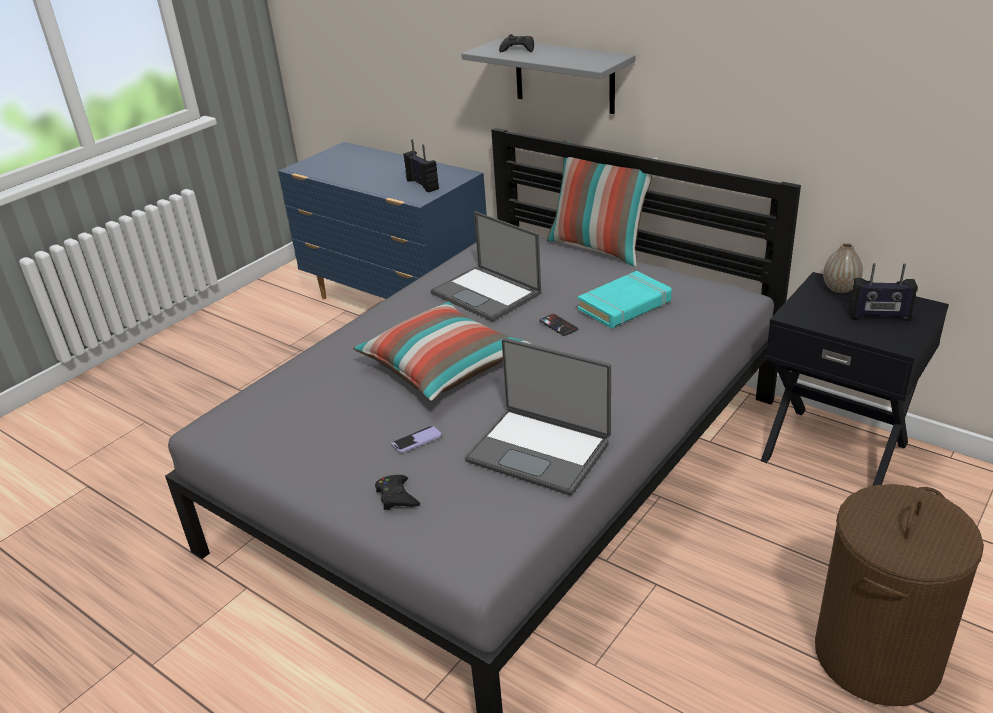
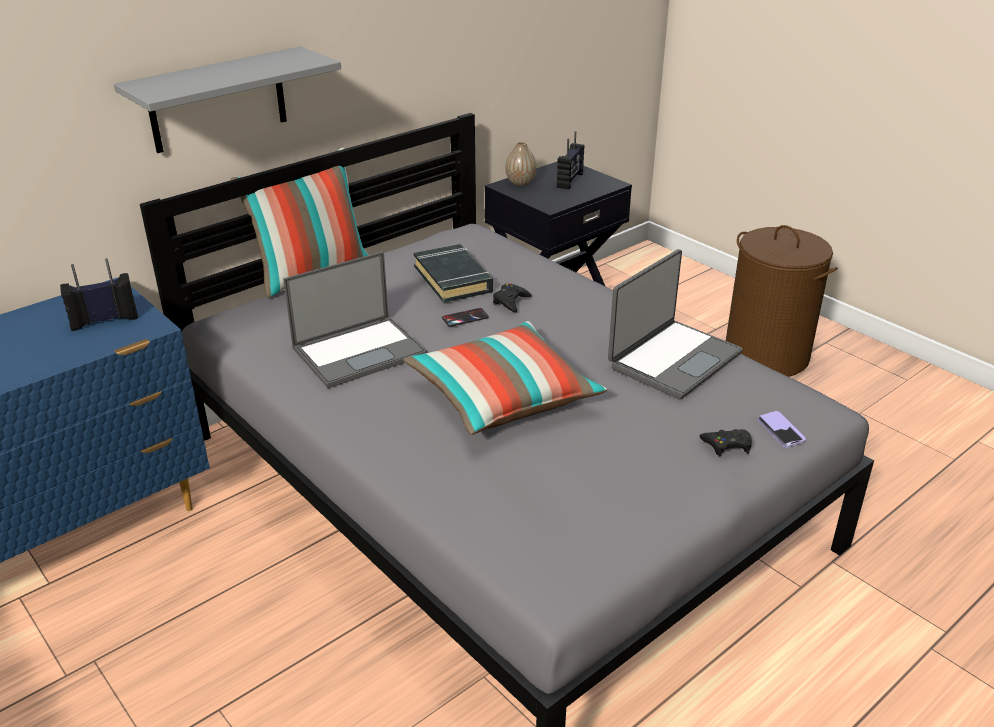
camera: 80 degrees left, 0 degrees up
phone [391,426,442,453] -> phone moved to [758,411,806,448]
black game controller [499,34,534,52] -> black game controller moved to [493,284,532,312]
turquoise book [578,271,672,328] -> black book [414,244,493,303]

